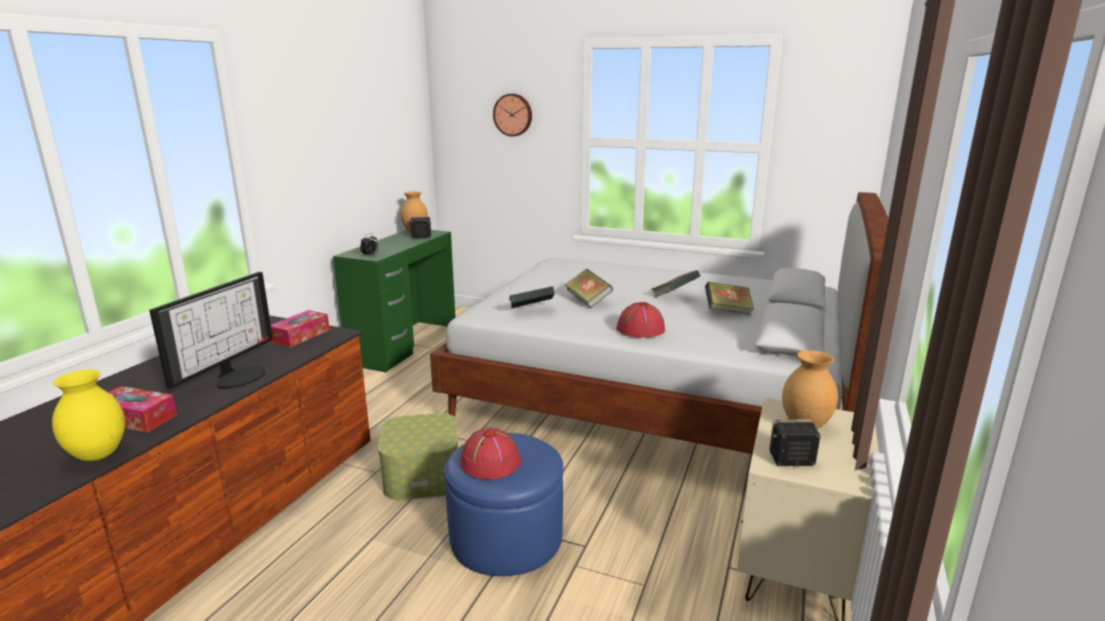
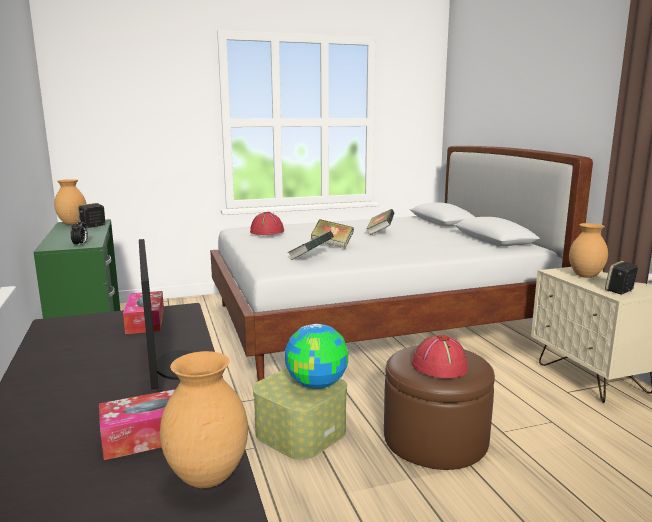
camera: 40 degrees left, 5 degrees down
yellow vase [52,370,125,461] -> brown vase [160,351,248,488]
blue ottoman [444,433,563,576] -> brown ottoman [384,345,495,470]
wall clock [493,94,532,136] -> none
red hat [616,302,665,338] -> red hat moved to [250,212,284,235]
book [705,282,754,315] -> none
none -> globe [285,324,348,389]

